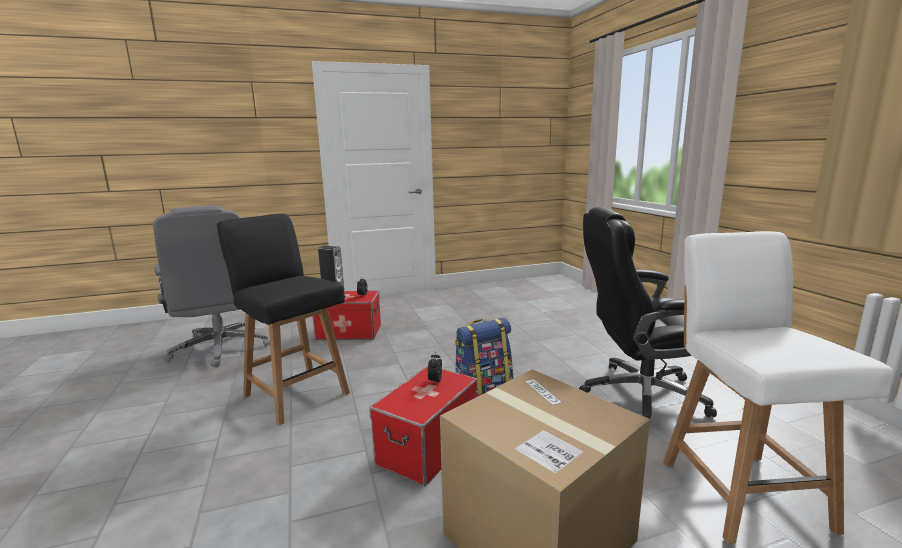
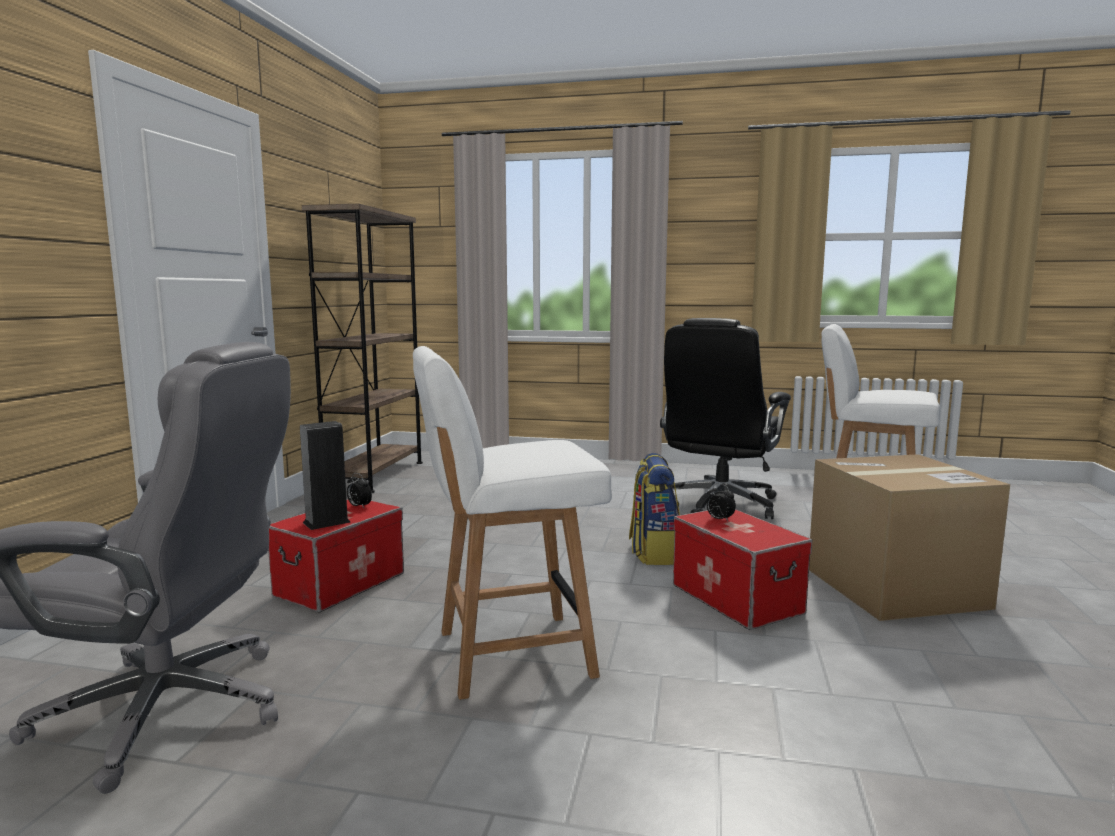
camera: 60 degrees left, 5 degrees down
black chair [217,214,350,425] -> white chair [413,346,612,700]
none -> brown bookcase [302,204,423,493]

